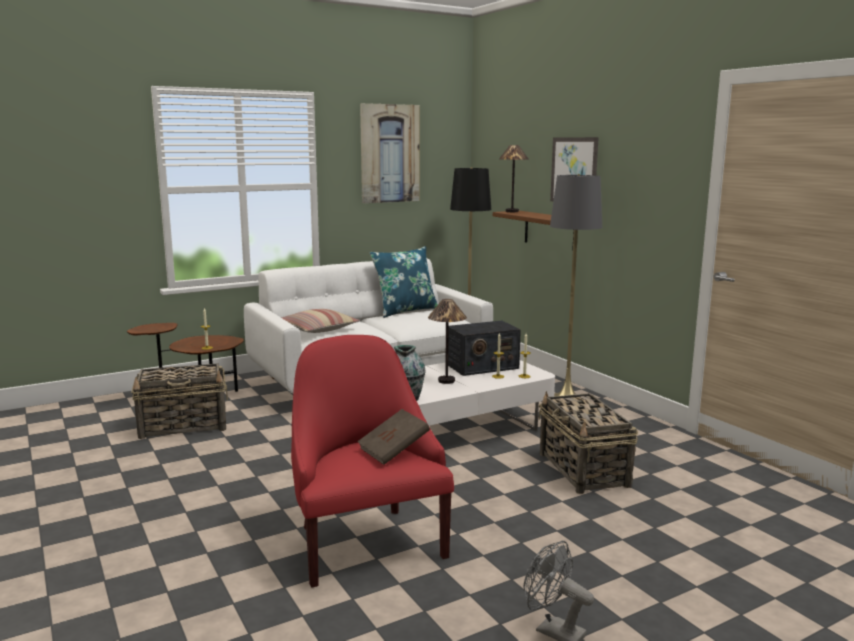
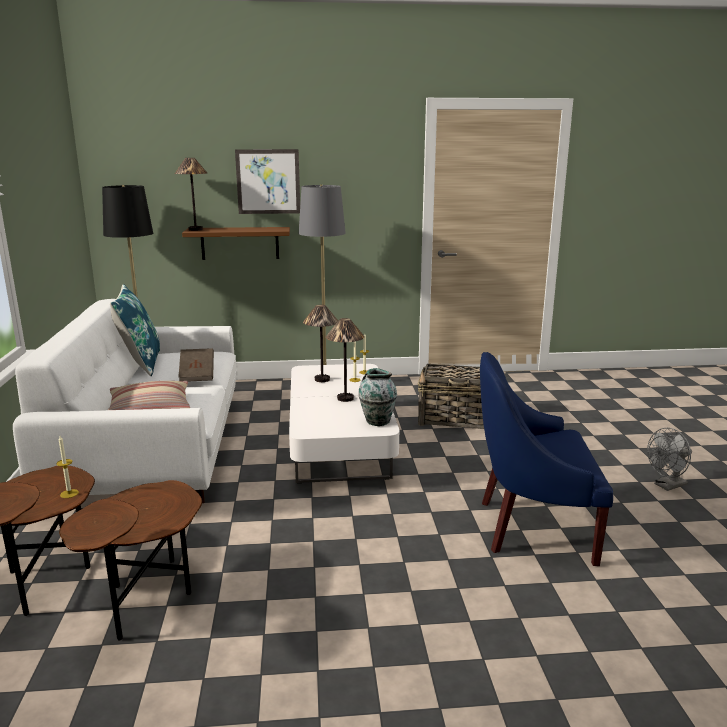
camera: 65 degrees left, 5 degrees up
basket [131,363,228,439] -> brown side table [59,480,202,640]
red armchair [291,335,454,588] -> blue armchair [480,352,613,566]
brown book [357,409,430,465] -> brown book moved to [178,348,214,381]
picture [360,103,419,203] -> none
radio [448,320,521,376] -> table lamp [303,305,338,382]

